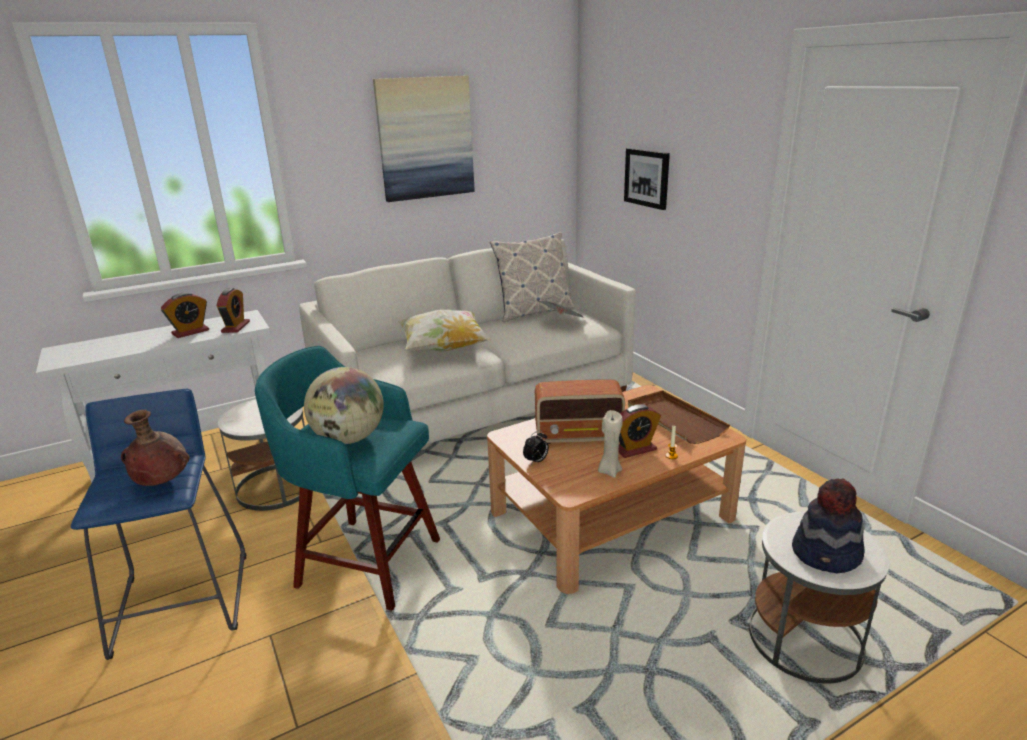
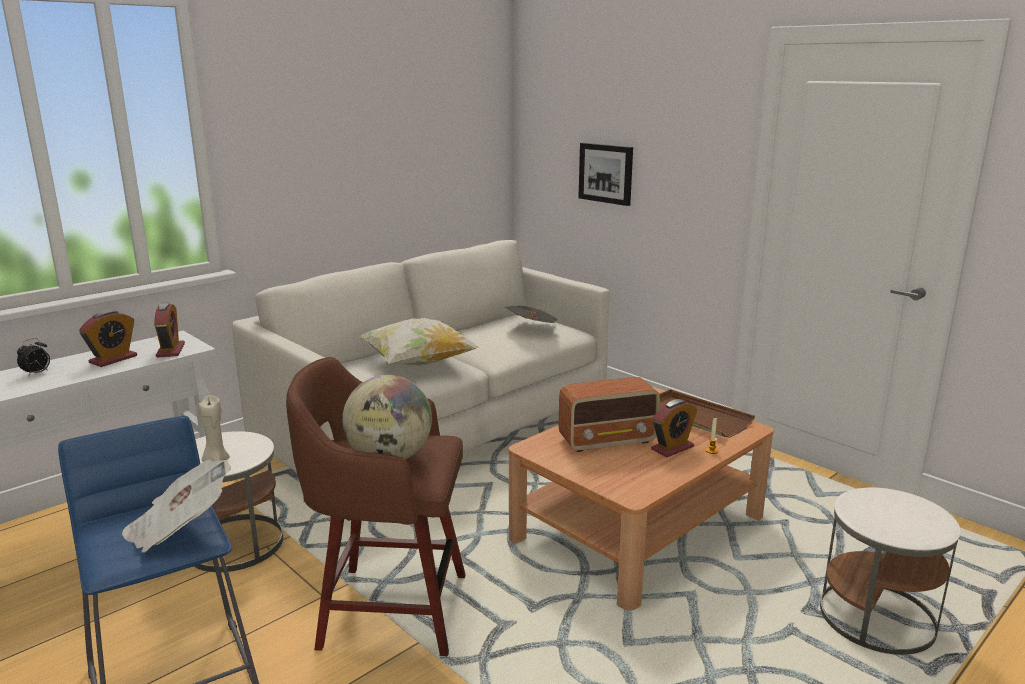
camera: 15 degrees left, 5 degrees down
brown vase [121,410,190,486] -> newspaper [122,460,231,553]
turquoise stool [255,346,440,611] -> brown stool [286,357,466,656]
picture [373,76,475,202] -> none
pillow [490,232,575,322] -> none
alarm clock [523,430,549,465] -> alarm clock moved to [17,338,50,377]
beige candle [598,410,623,478] -> beige candle moved to [198,395,230,462]
hat [792,478,864,573] -> none

